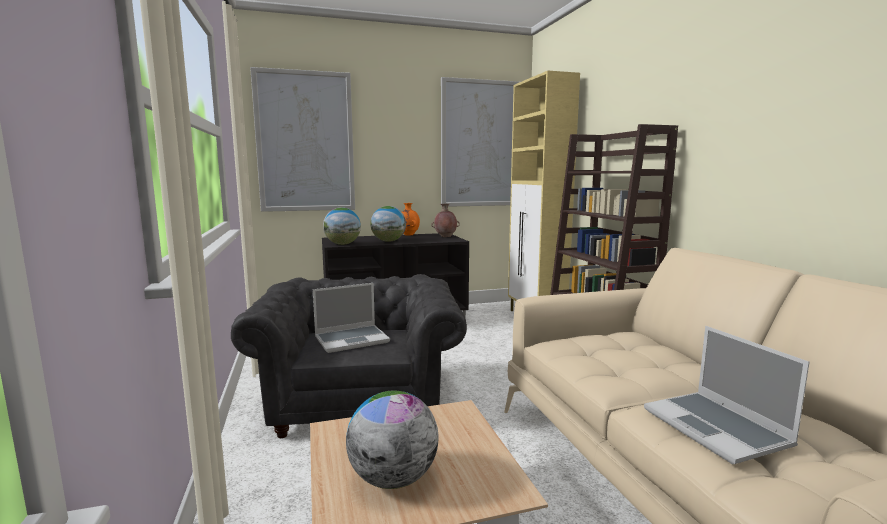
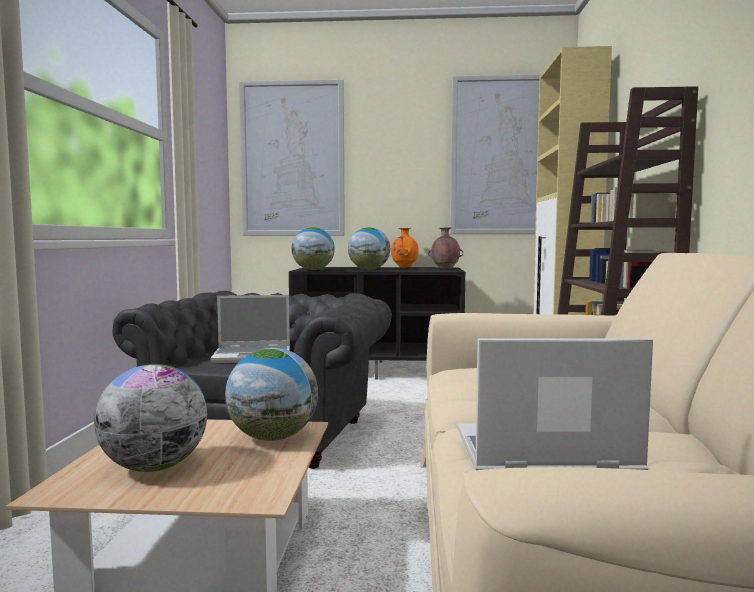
camera: 20 degrees right, 5 degrees down
laptop [644,326,810,464] -> laptop turned 90 degrees clockwise [457,338,653,470]
none -> globe [225,348,318,441]

